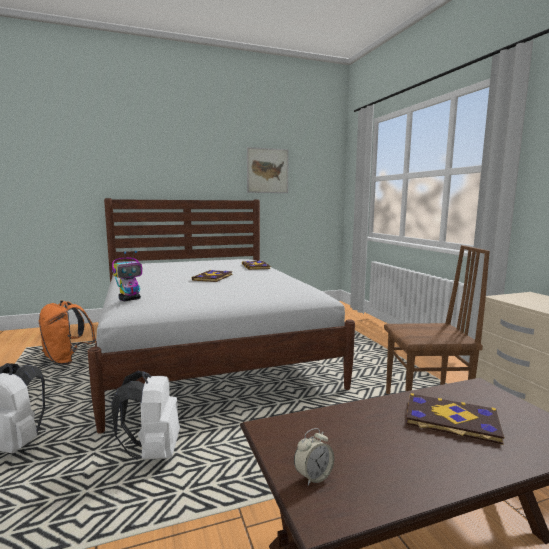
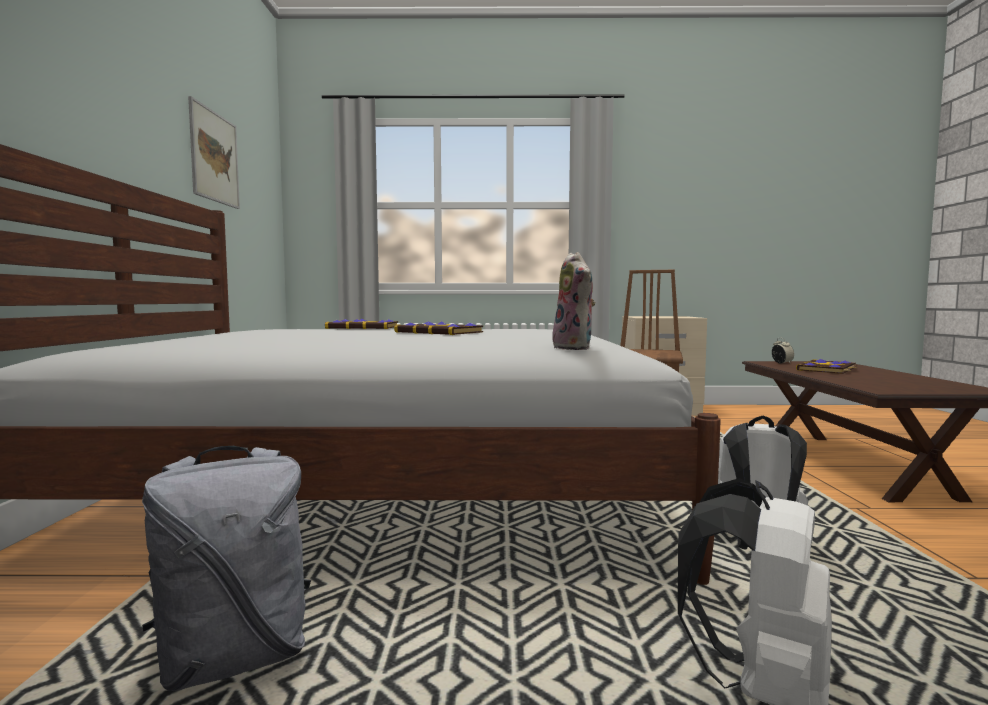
camera: 70 degrees left, 5 degrees down
orange backpack [39,301,96,365] -> grey backpack [142,446,311,691]
toy robot [112,251,142,301] -> plush toy [553,252,595,350]
alarm clock [294,428,334,485] -> alarm clock moved to [772,338,794,364]

